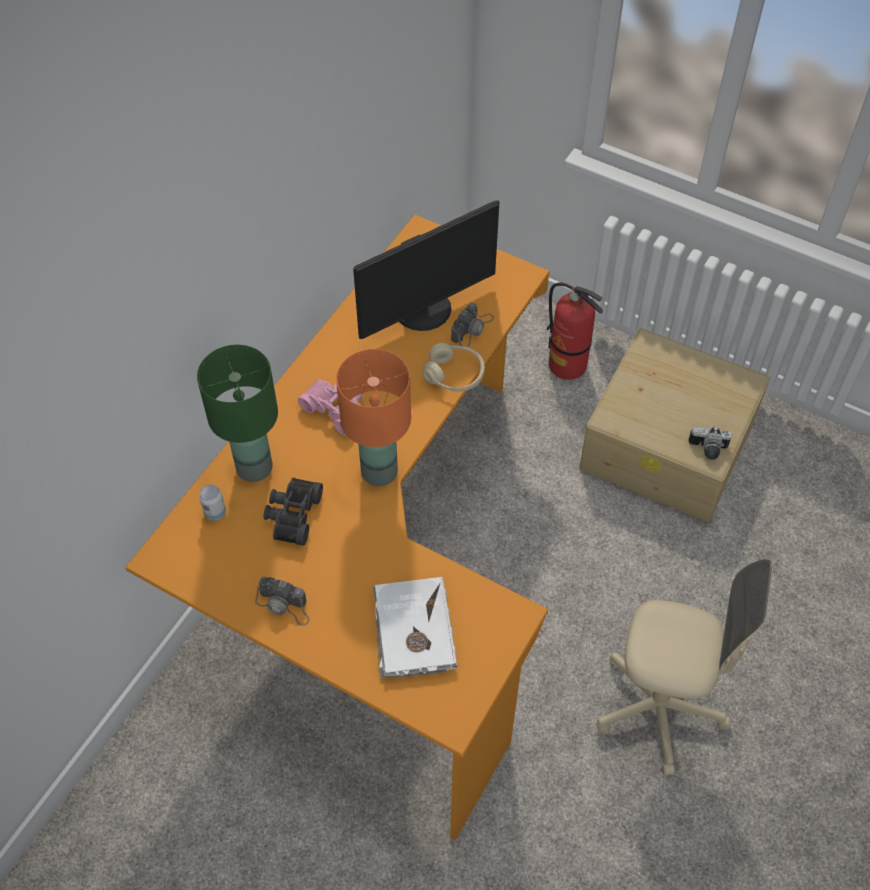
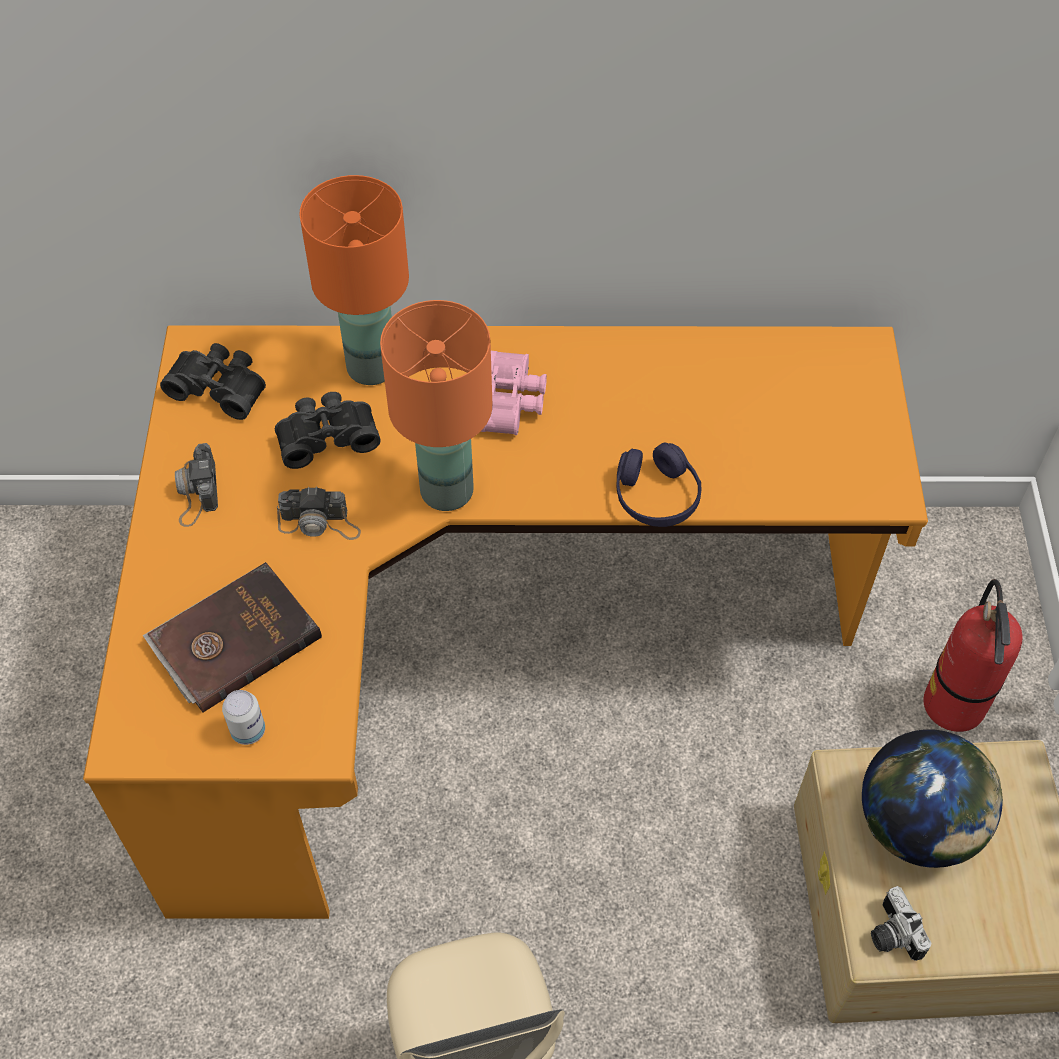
camera: 60 degrees right, 0 degrees up
green table lamp [197,345,278,482] -> orange table lamp [299,175,409,385]
can [199,484,226,520] -> can moved to [222,690,265,745]
monitor [353,200,499,339] -> none
white book [373,577,457,678] -> brown book [143,562,322,713]
beige headphones [423,343,485,391] -> purple headphones [616,443,701,527]
camera [451,303,494,347] -> camera moved to [277,487,361,540]
none -> black binoculars [160,343,266,420]
none -> globe [862,729,1003,868]

